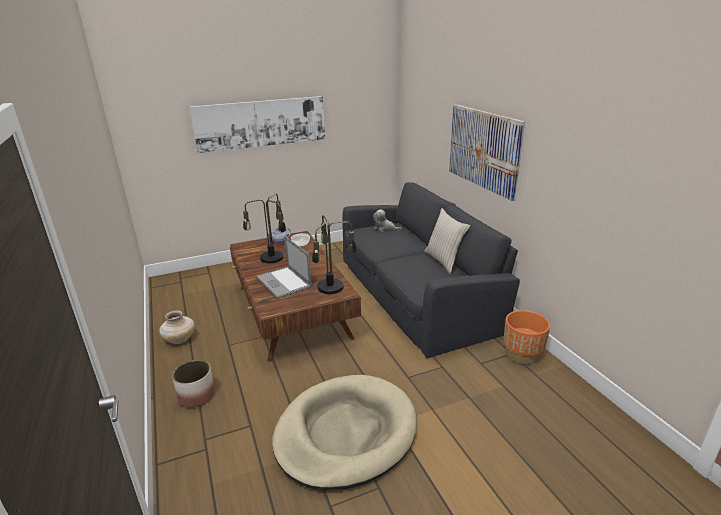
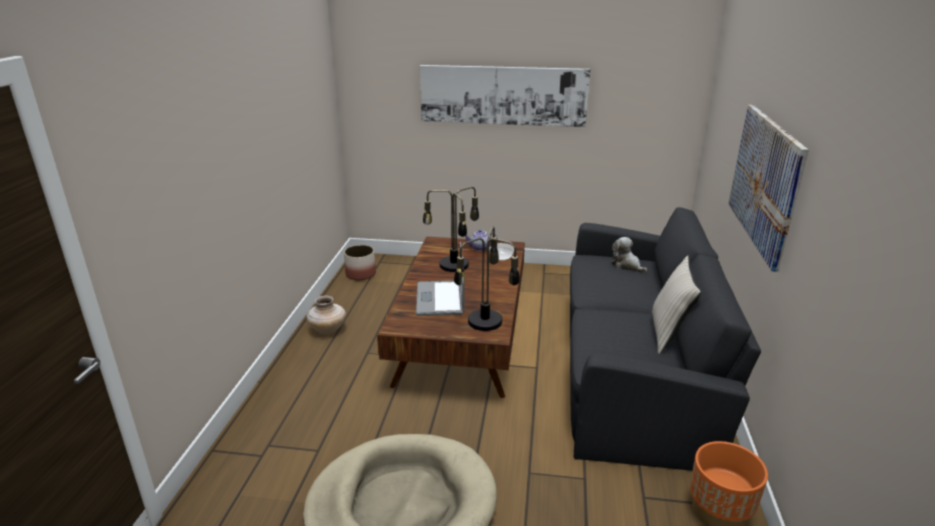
camera: 30 degrees right, 0 degrees up
planter [172,360,215,408] -> planter moved to [344,245,376,280]

